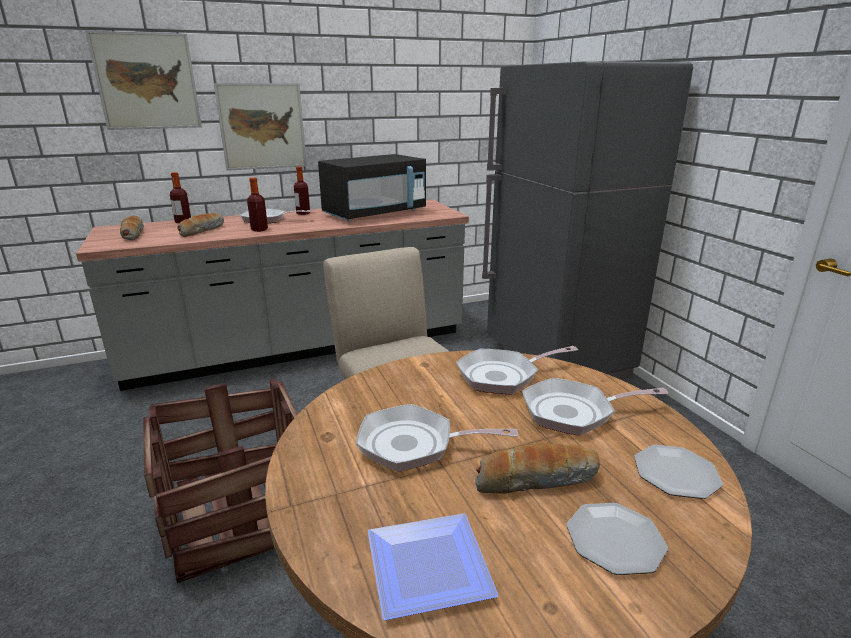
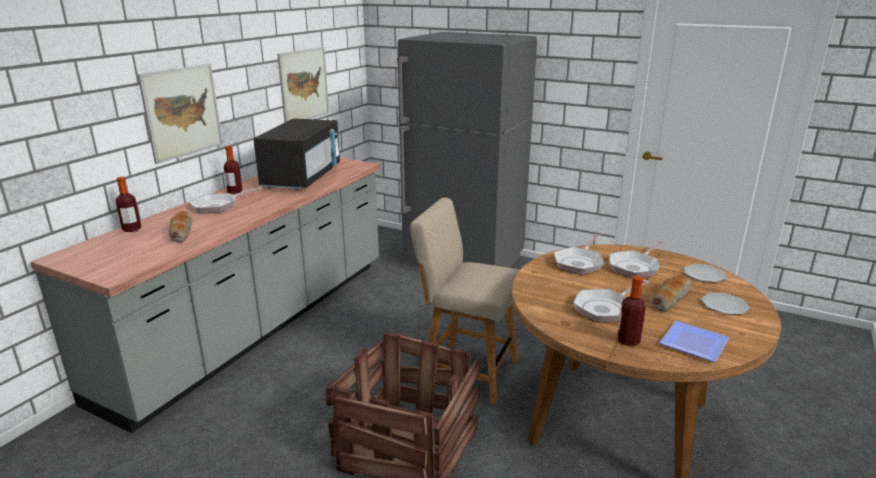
camera: 40 degrees left, 0 degrees up
picture [85,30,202,130] -> picture moved to [277,47,329,122]
bread [120,215,144,240] -> none
bottle [247,177,268,232] -> bottle moved to [618,276,646,346]

